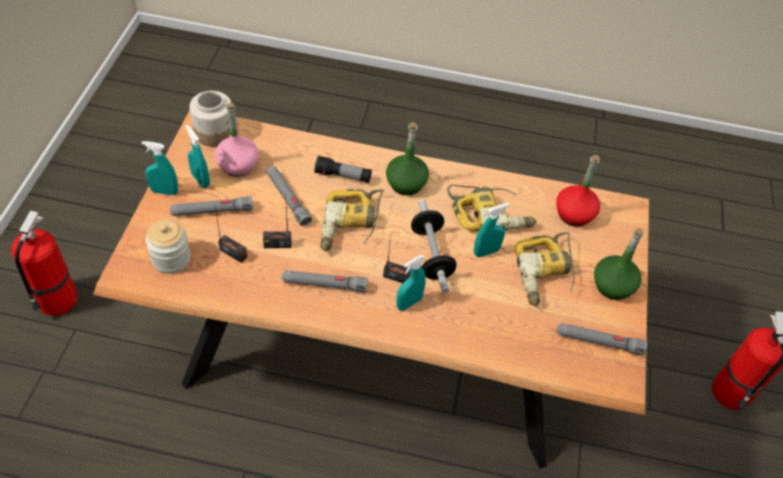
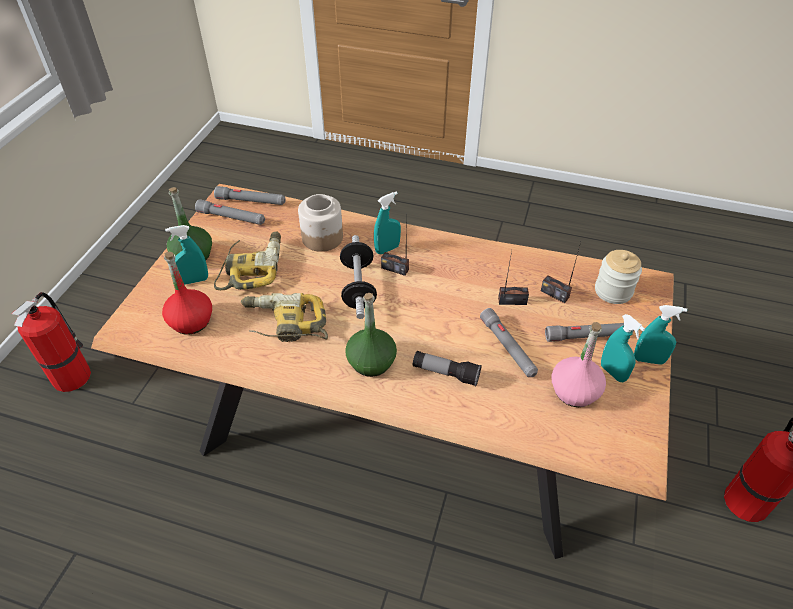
camera: 170 degrees left, 5 degrees down
jar [189,91,231,147] -> jar moved to [298,194,343,252]
grey flashlight [282,270,368,293] -> grey flashlight moved to [214,186,286,205]
power drill [320,189,384,251] -> none
turquoise spray bottle [474,203,509,257] -> turquoise spray bottle moved to [165,225,208,285]

